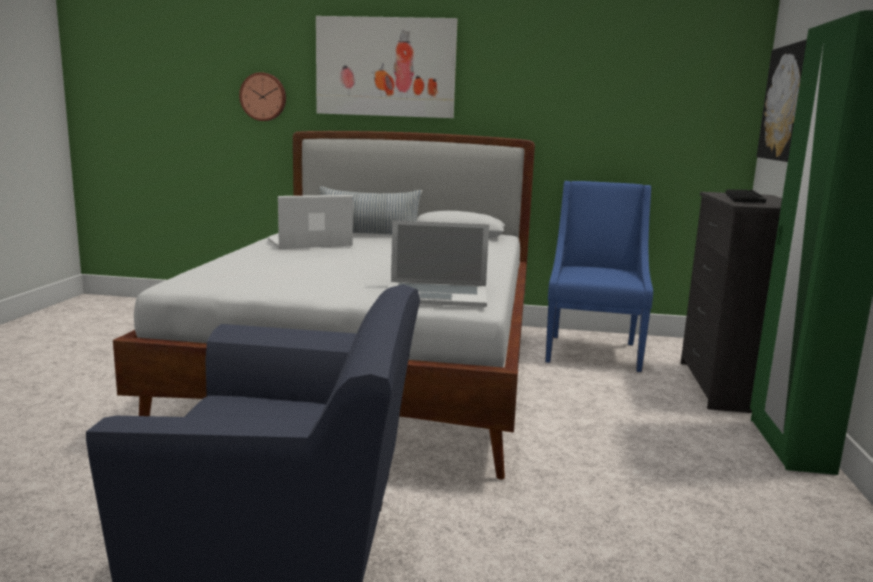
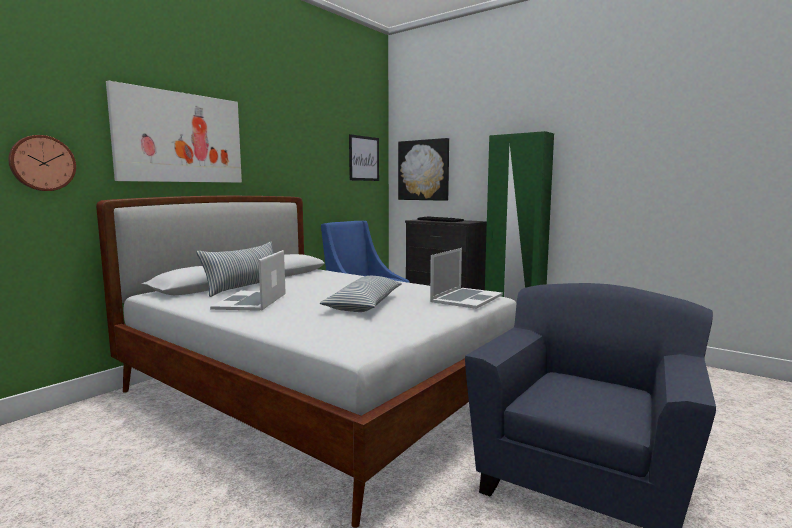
camera: 60 degrees left, 5 degrees down
none -> pillow [320,276,402,312]
none -> picture [349,134,379,181]

